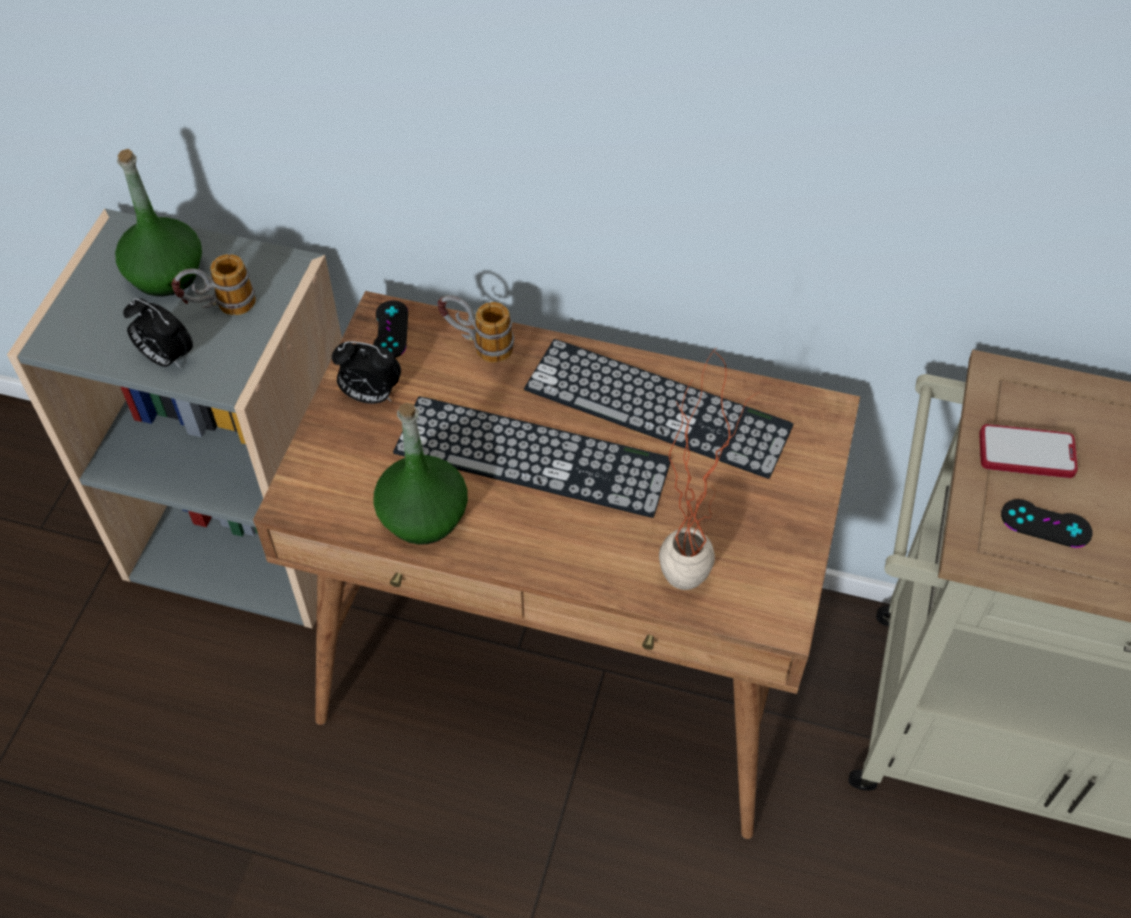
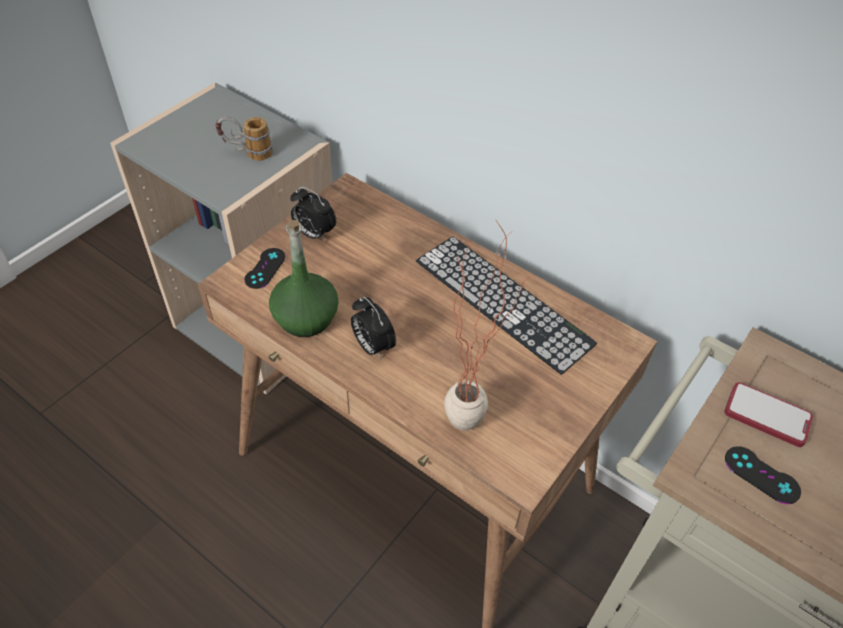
camera: 20 degrees right, 5 degrees down
green bottle [115,149,202,296] -> none
alarm clock [123,298,193,369] -> alarm clock moved to [351,297,396,359]
black game controller [373,300,408,358] -> black game controller moved to [245,248,285,289]
keyboard [393,396,671,518] -> none
mug [438,295,514,363] -> none

